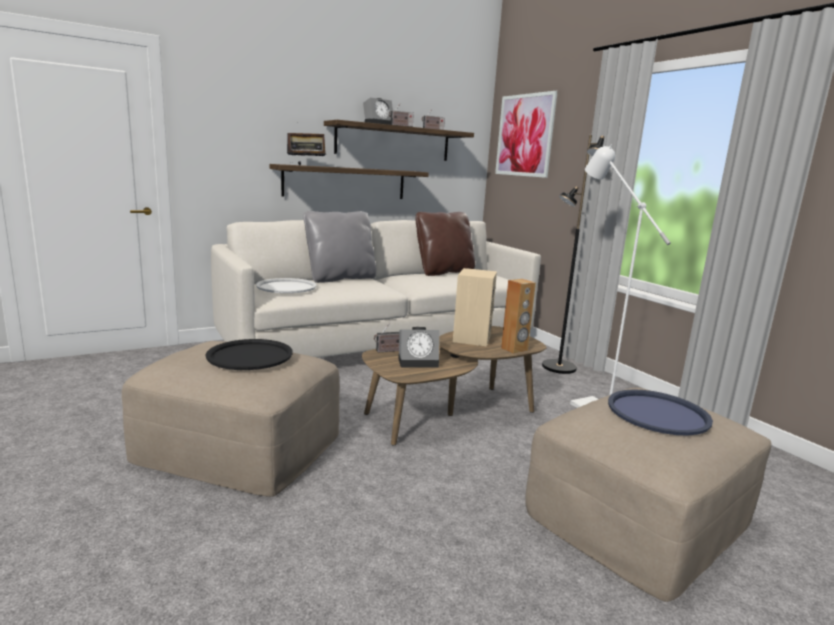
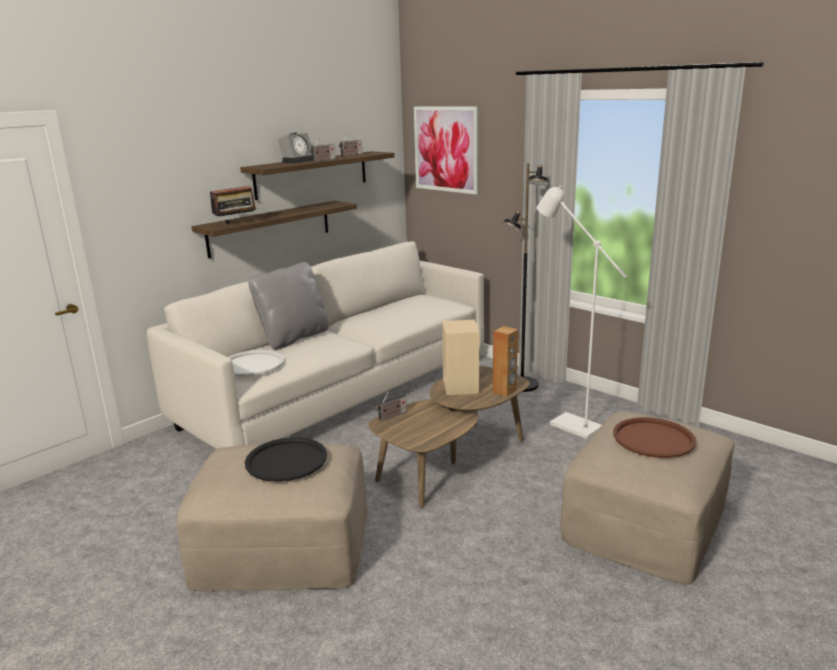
camera: 15 degrees left, 5 degrees up
alarm clock [398,327,439,368] -> none
brown pillow [416,212,475,276] -> none
blue tray [608,389,713,436] -> brown tray [613,417,696,458]

